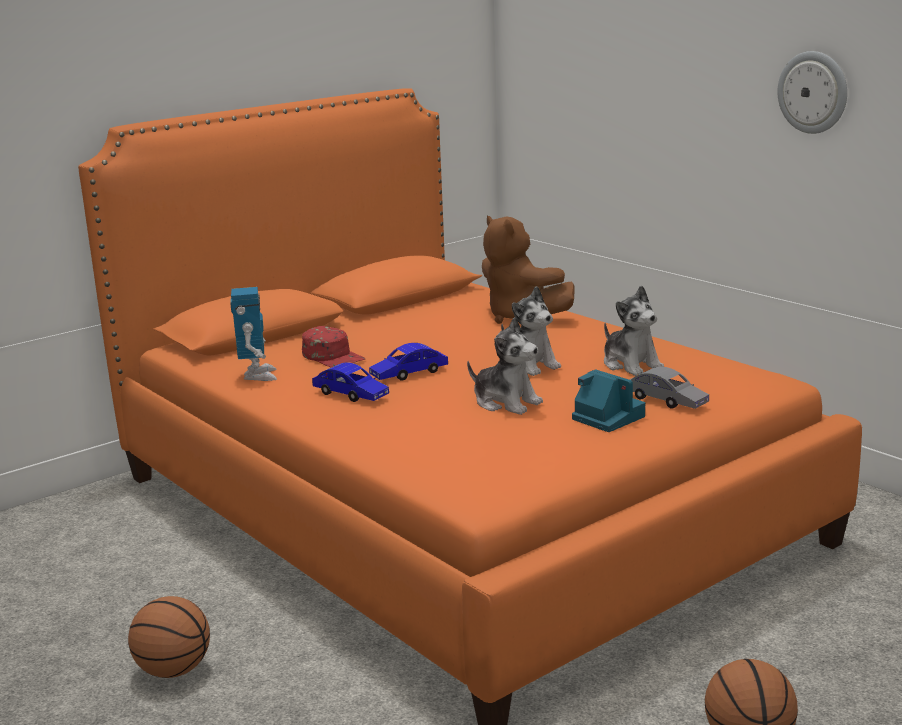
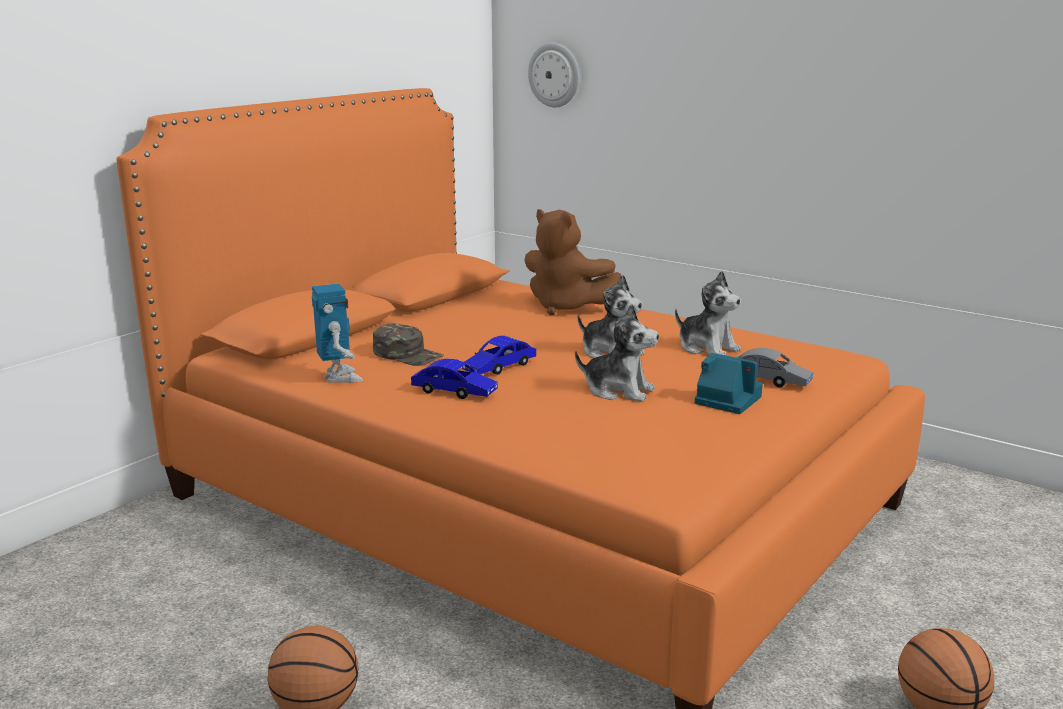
camera: 15 degrees left, 0 degrees up
red cap [302,326,365,368] -> green cap [373,323,444,366]
wall clock [778,51,847,134] -> wall clock moved to [528,43,579,107]

